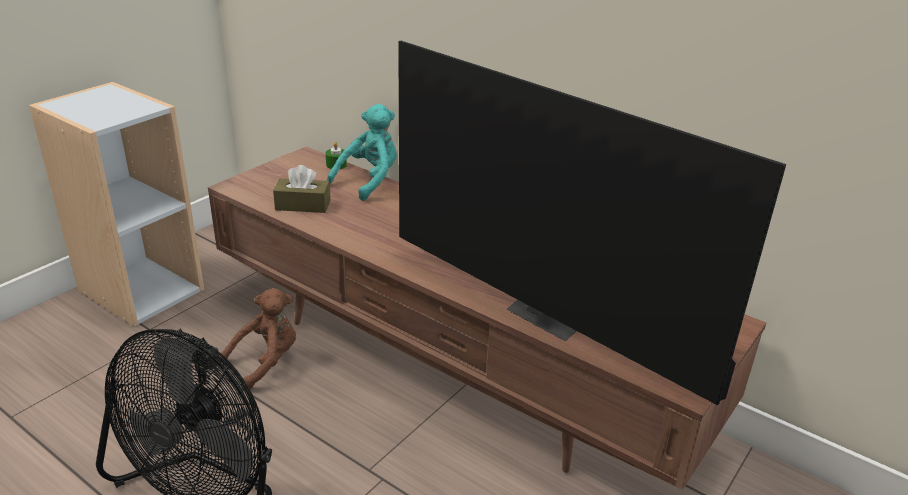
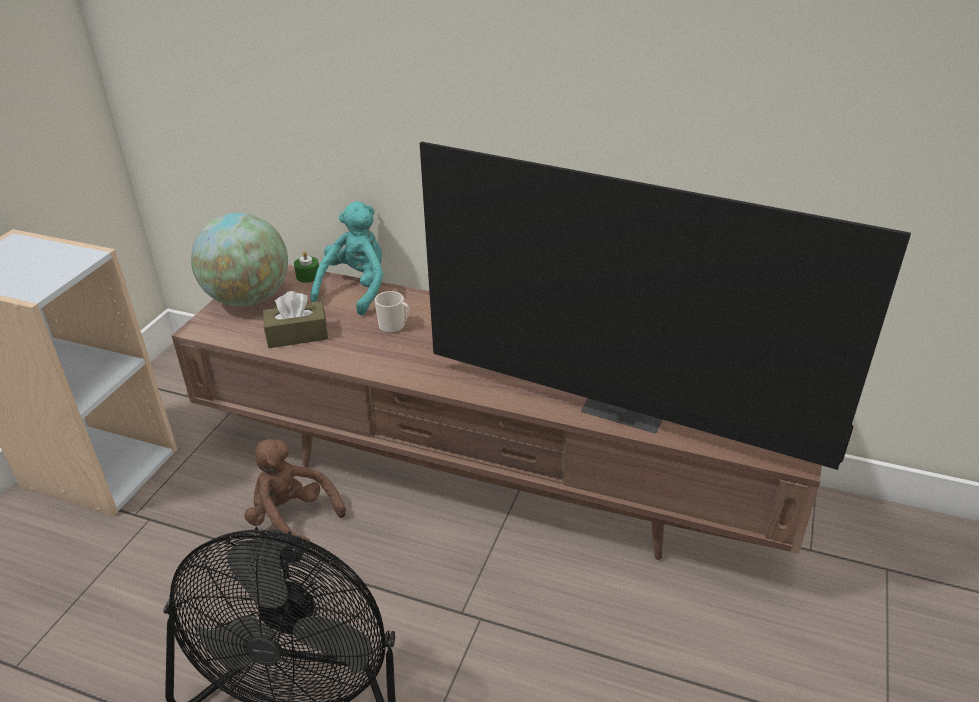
camera: 15 degrees left, 5 degrees up
brown plush toy [221,288,296,390] -> brown plush toy turned 90 degrees counterclockwise [244,439,346,548]
none -> globe [191,213,288,307]
none -> mug [375,291,409,333]

